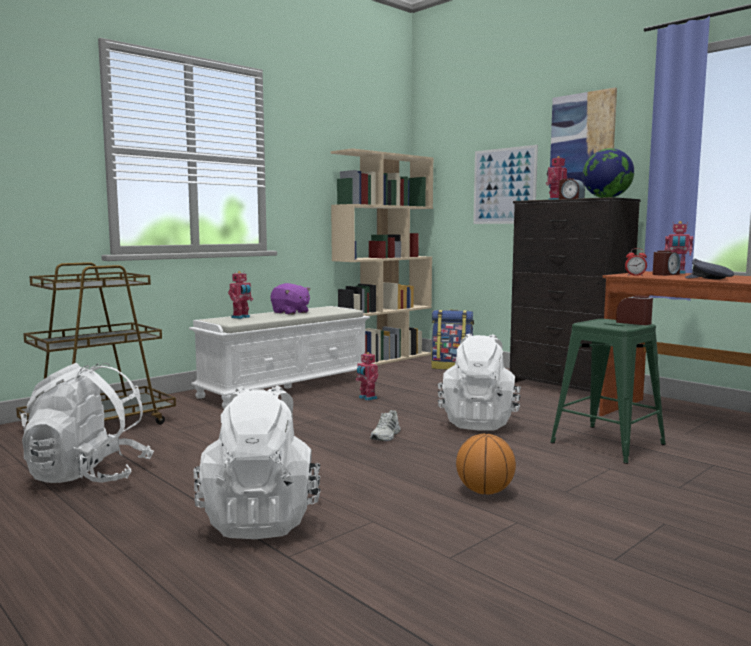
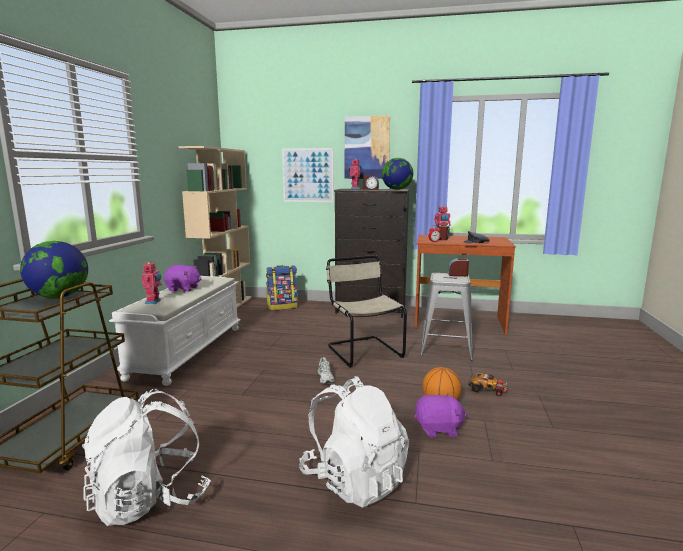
camera: 35 degrees left, 5 degrees up
toy robot [356,352,379,401] -> none
white backpack [438,334,521,430] -> beige chair [326,255,407,368]
green stool [550,319,666,464] -> grey stool [420,273,473,360]
none -> globe [20,241,88,298]
none -> purple plush toy [415,393,467,438]
none -> toy car [468,373,508,396]

